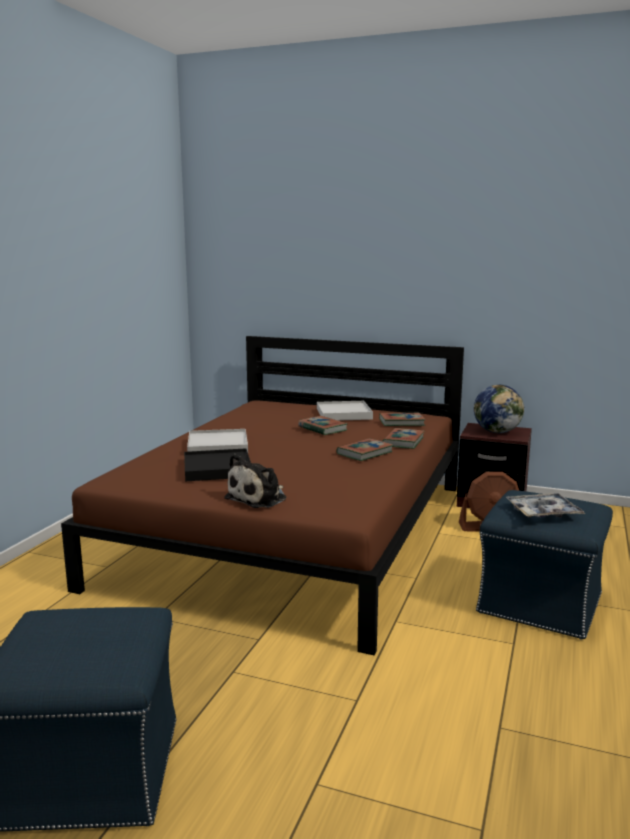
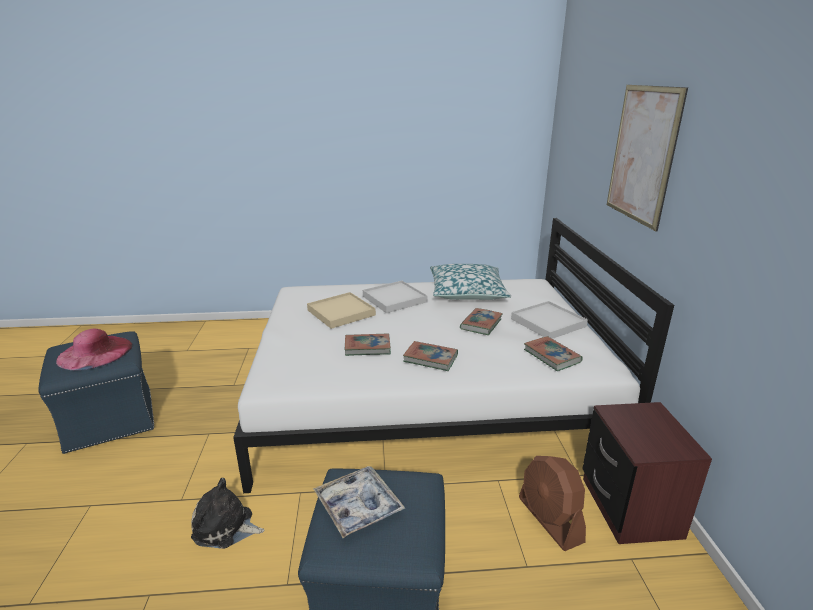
camera: 65 degrees right, 10 degrees up
brown bed [61,336,464,655] -> white bed [233,218,674,493]
black tray [184,448,251,481] -> beige tray [307,292,376,329]
plush toy [224,454,286,508] -> plush toy moved to [191,478,264,549]
book [383,428,425,449] -> book moved to [345,333,391,356]
globe [474,385,525,433] -> none
none -> pink hat [56,328,132,370]
none -> pillow [430,264,511,300]
none -> picture [607,85,688,232]

